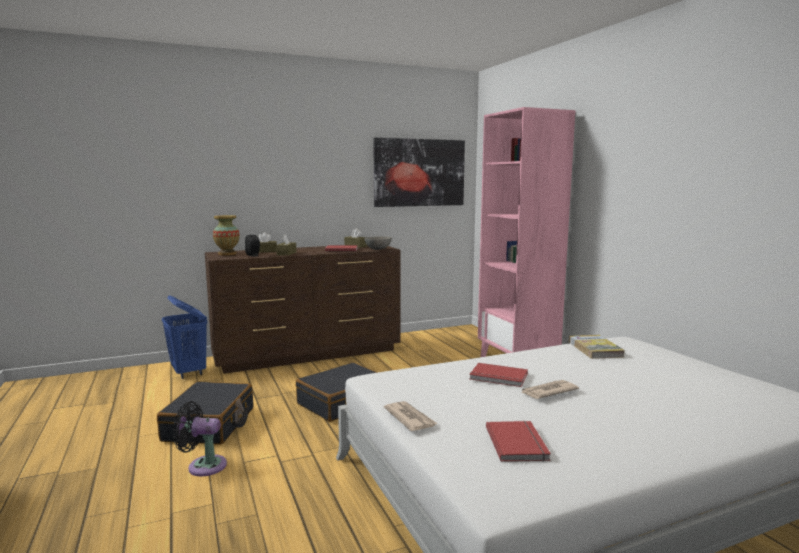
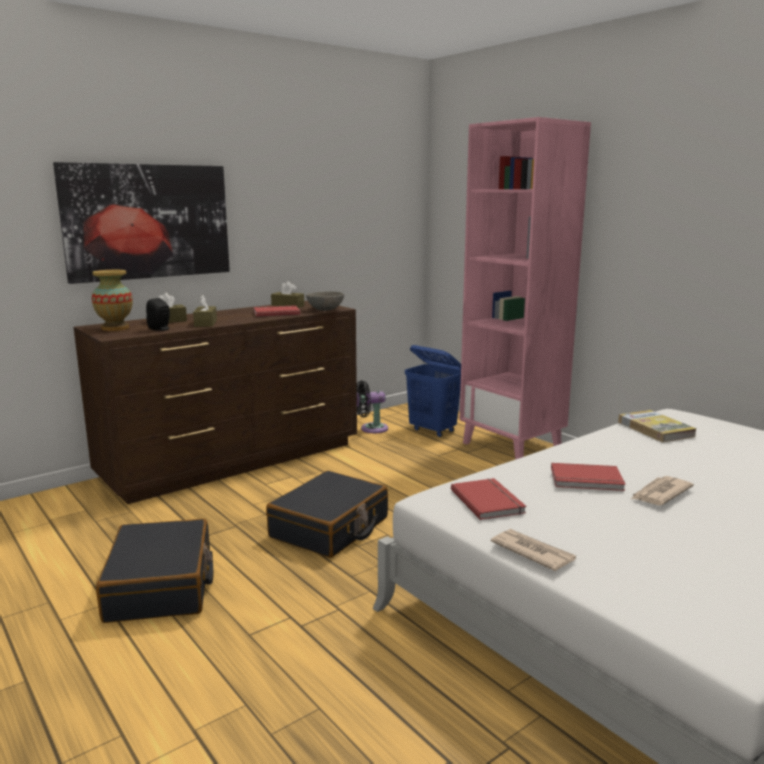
camera: 15 degrees left, 5 degrees up
blue laundry basket [162,296,207,379] -> blue laundry basket moved to [405,345,461,437]
black fan [173,401,227,476] -> black fan moved to [357,381,388,433]
picture [373,138,465,207] -> picture moved to [53,162,230,284]
red book [486,421,551,462] -> red book moved to [451,478,526,520]

